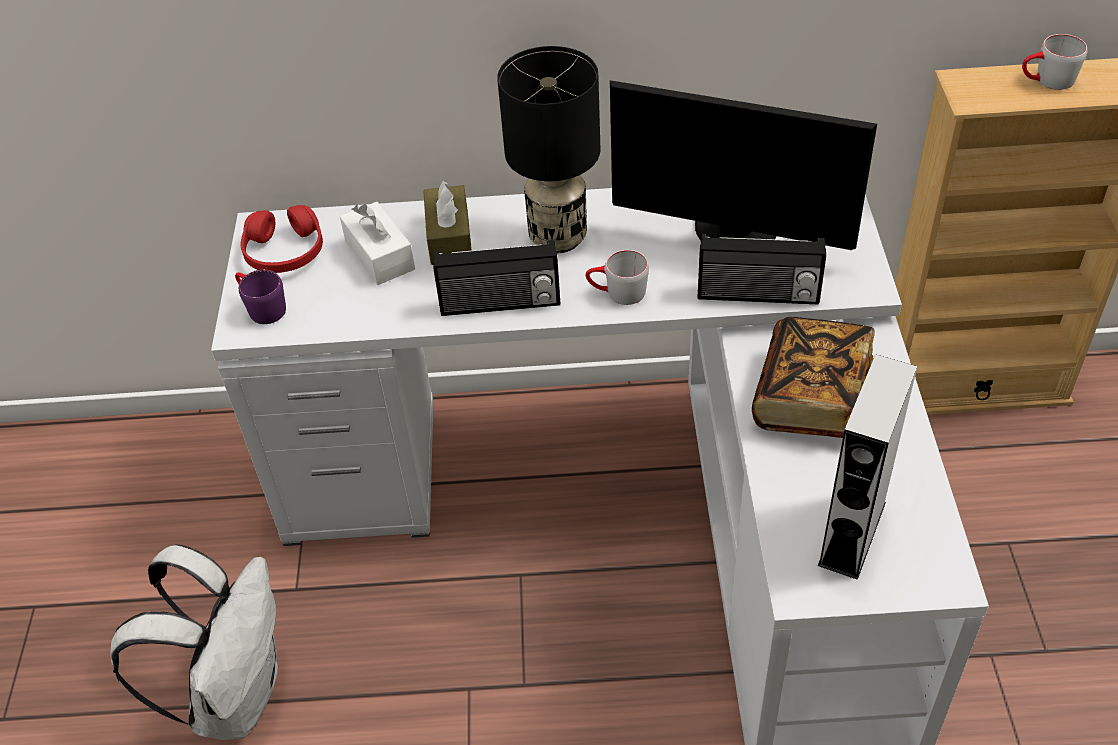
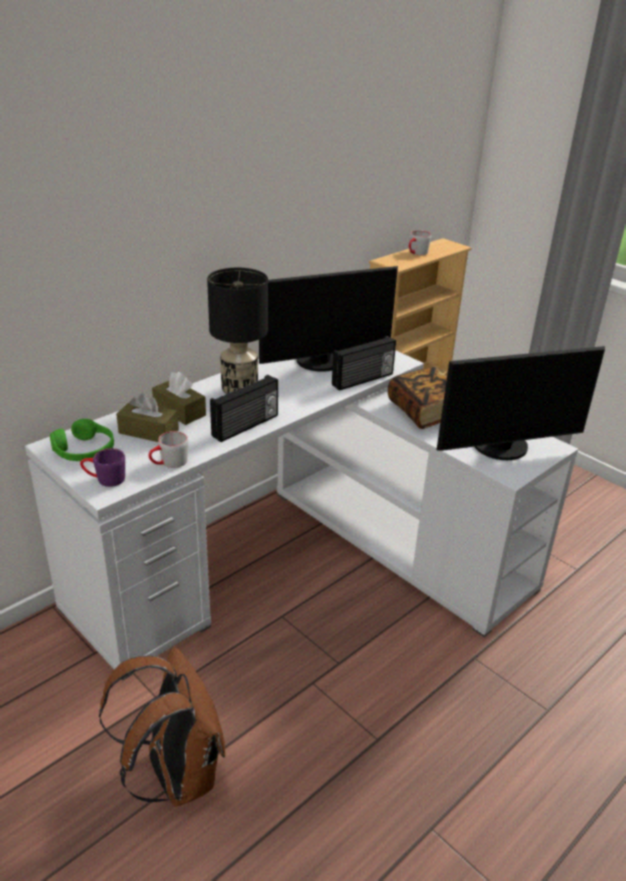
camera: 45 degrees left, 15 degrees down
white backpack [110,544,278,740] -> brown backpack [99,648,225,807]
red headphones [240,205,323,273] -> green headphones [50,419,114,461]
white tissue box [340,202,415,285] -> brown tissue box [116,393,179,442]
grey mug [586,250,649,305] -> grey mug moved to [148,431,188,468]
grey speaker [818,354,917,580] -> monitor [437,346,605,460]

